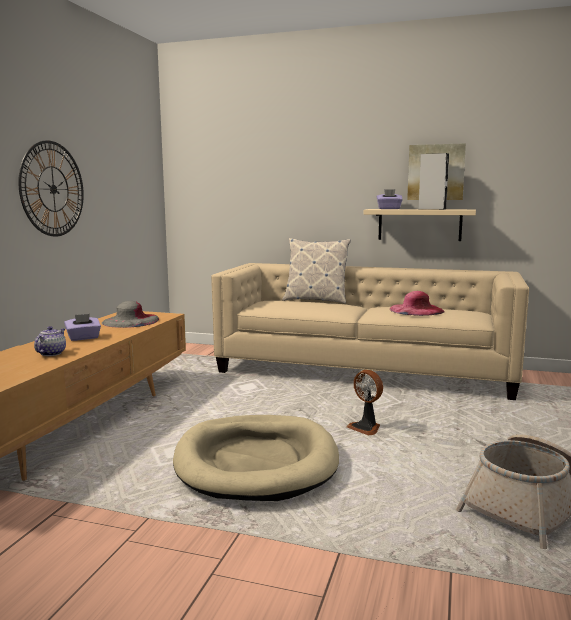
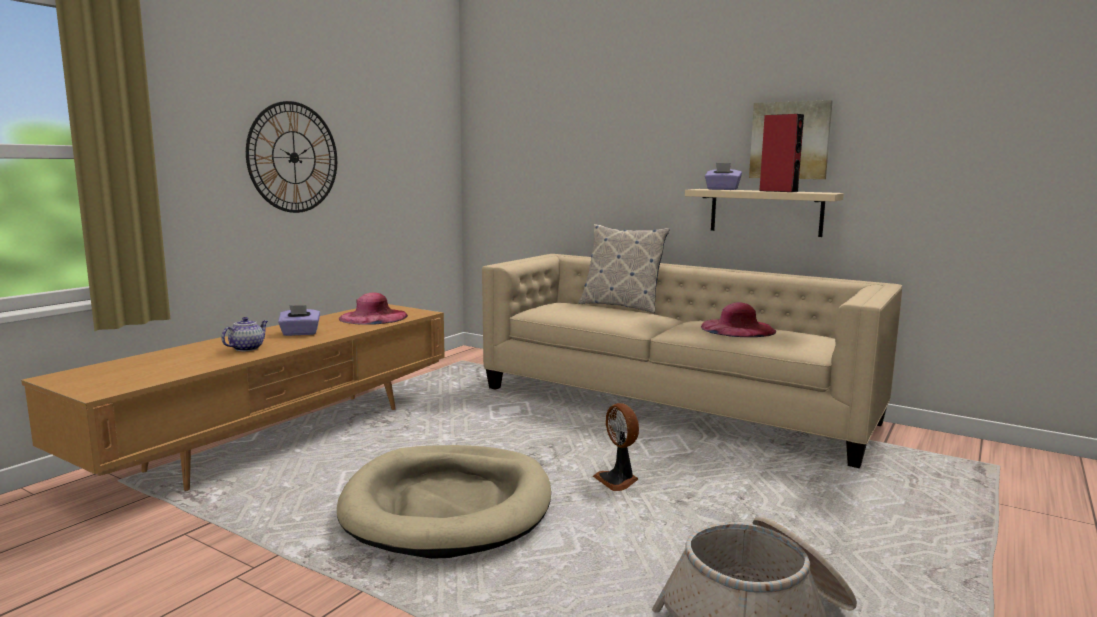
camera: 15 degrees right, 0 degrees up
grey hat [102,301,159,328] -> pink hat [339,293,408,325]
grey speaker [419,153,449,210] -> red speaker [759,114,804,192]

